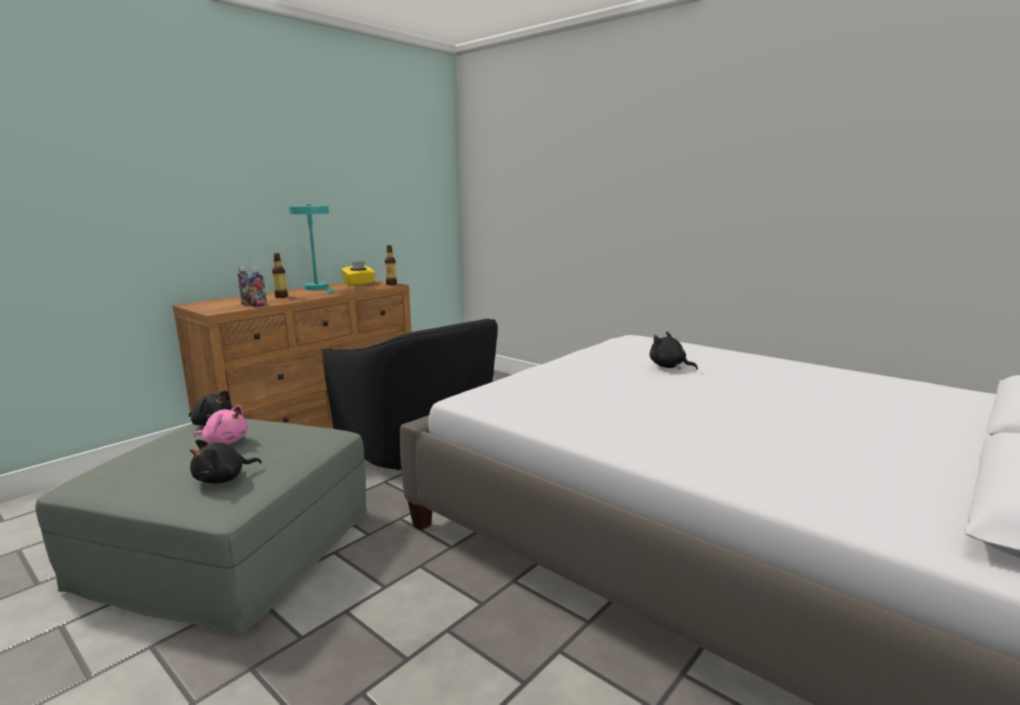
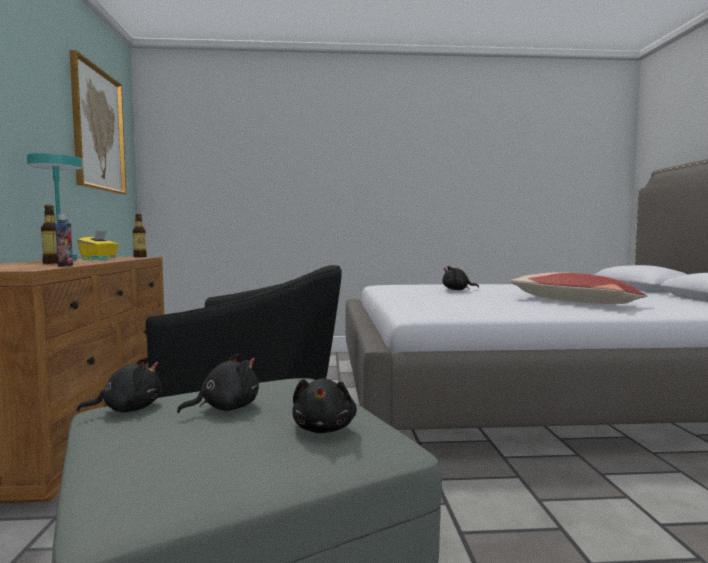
camera: 45 degrees left, 10 degrees down
pink plush toy [194,405,248,445] -> black plush toy [177,353,259,413]
bottle [237,267,251,305] -> none
none -> picture [70,50,126,195]
none -> pillow [510,272,648,304]

